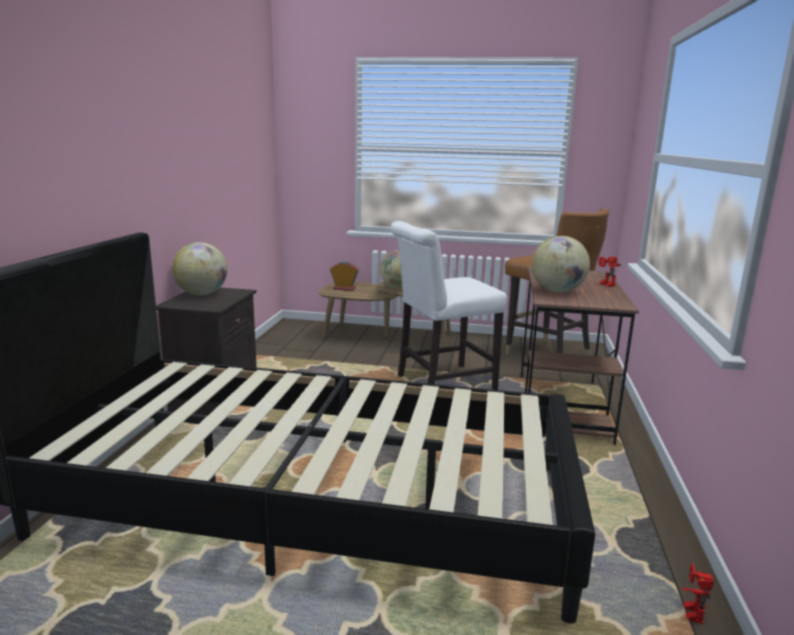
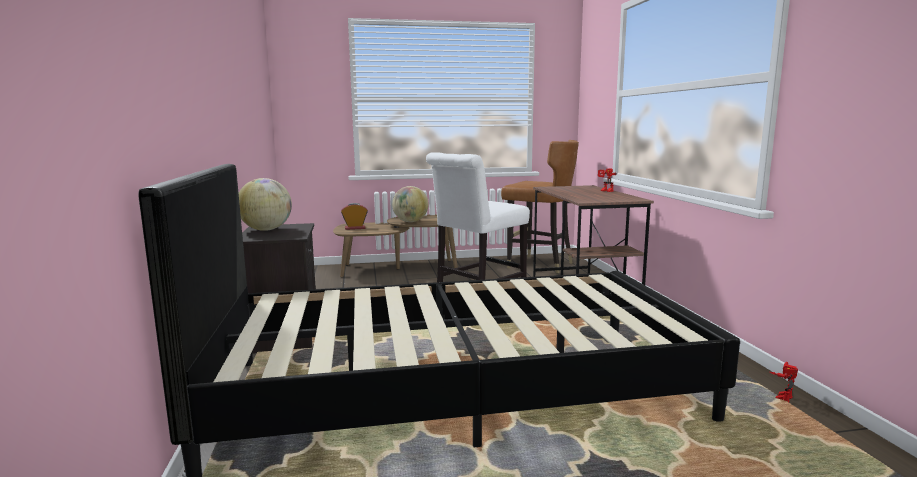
camera: 20 degrees left, 5 degrees down
globe [532,236,590,292] -> none
toy robot [682,563,714,624] -> toy robot turned 45 degrees clockwise [770,362,798,402]

